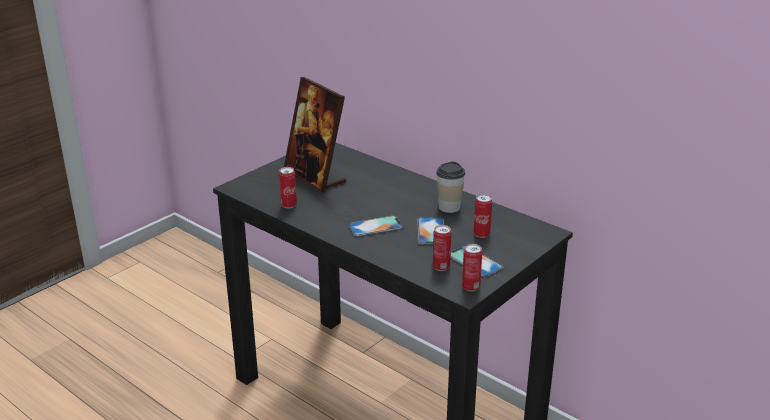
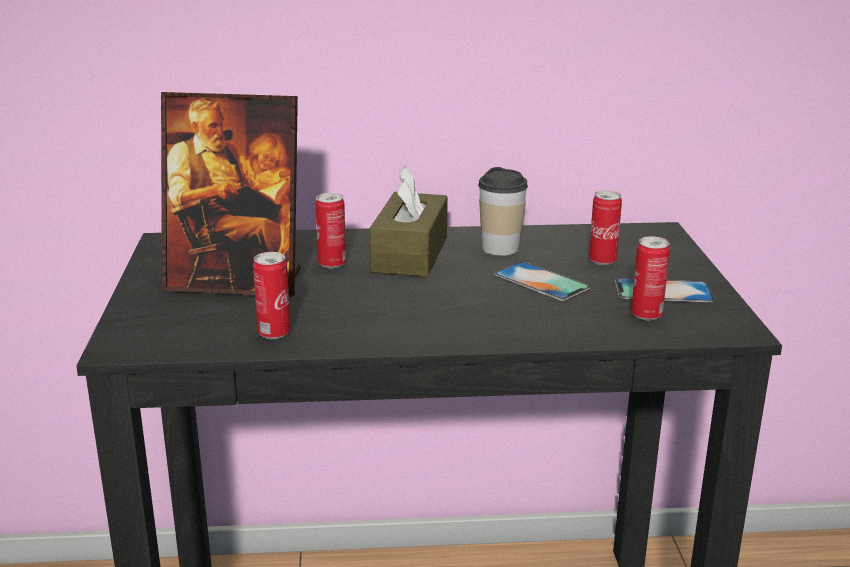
camera: 45 degrees left, 5 degrees down
phone [348,216,403,237] -> none
can [462,244,482,291] -> can moved to [316,193,346,269]
none -> brown tissue box [370,166,448,277]

